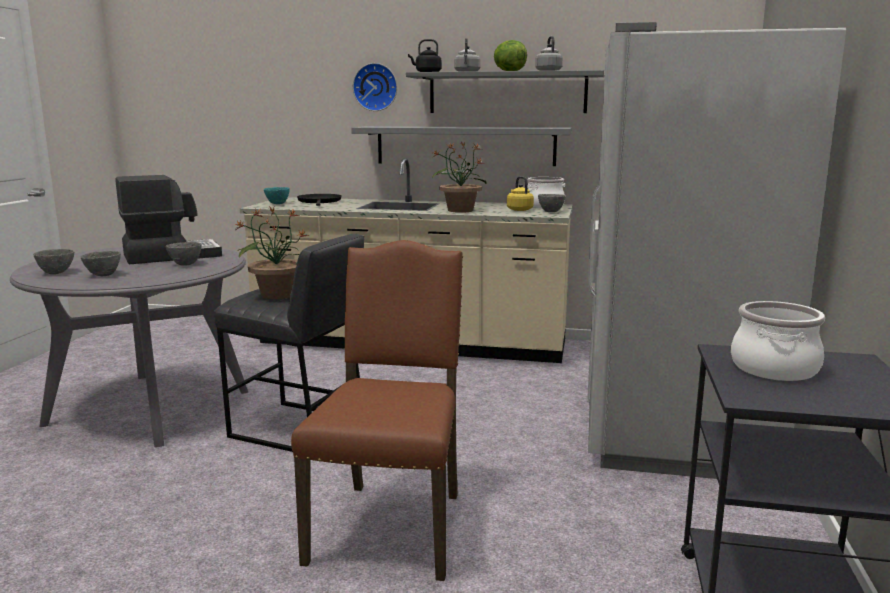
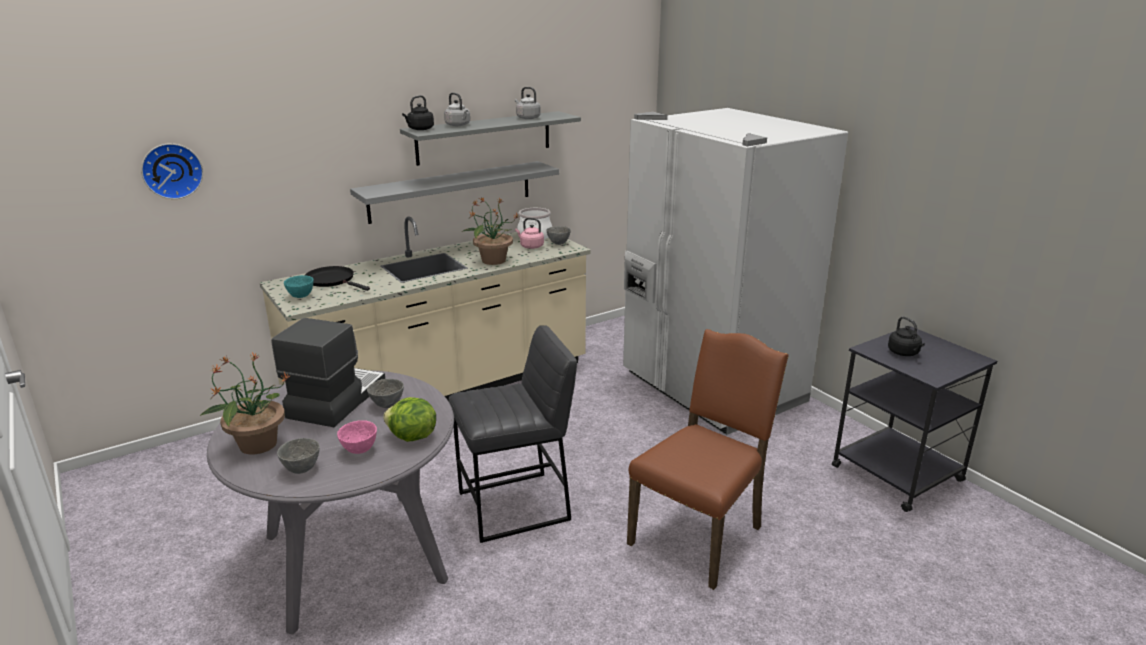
camera: 45 degrees left, 10 degrees up
grey bowl [80,251,121,276] -> pink bowl [337,420,377,454]
potted plant [236,206,309,299] -> potted plant moved to [200,352,290,455]
brown chair [291,240,463,581] -> brown chair turned 75 degrees clockwise [627,329,789,590]
wall clock [353,63,397,111] -> wall clock moved to [141,143,203,199]
lettuce [494,40,527,71] -> lettuce moved to [383,397,436,442]
yellow kettle [507,176,534,211] -> pink kettle [515,218,544,249]
cooking pot [731,301,825,381] -> black kettle [888,316,925,356]

